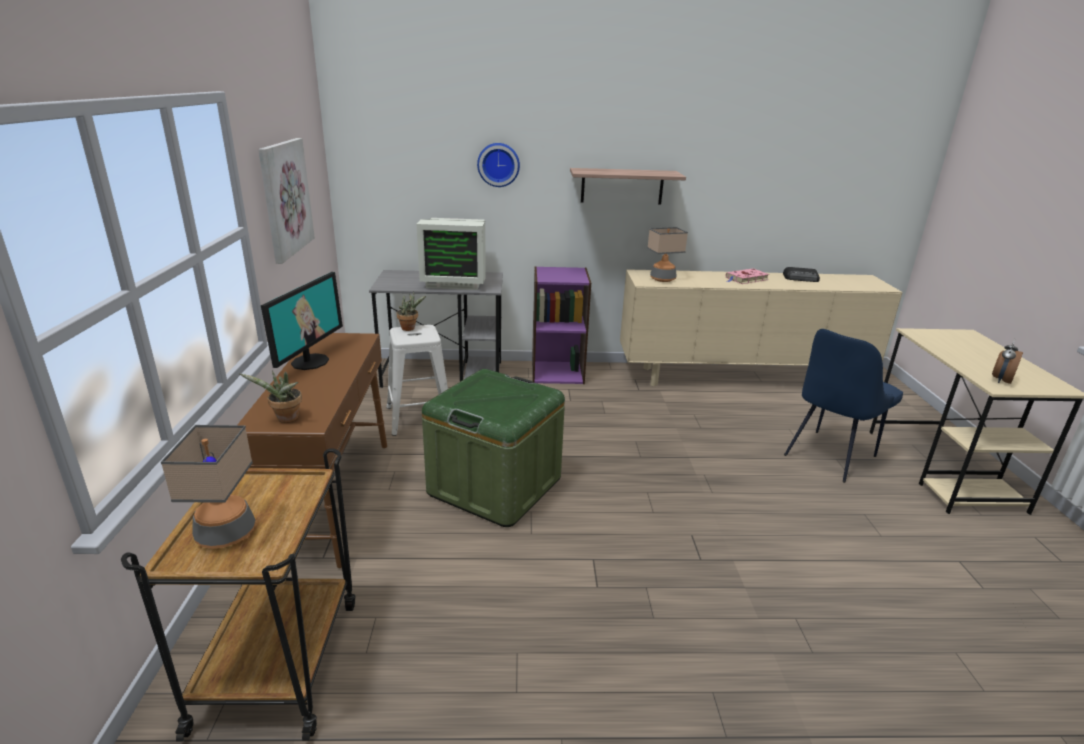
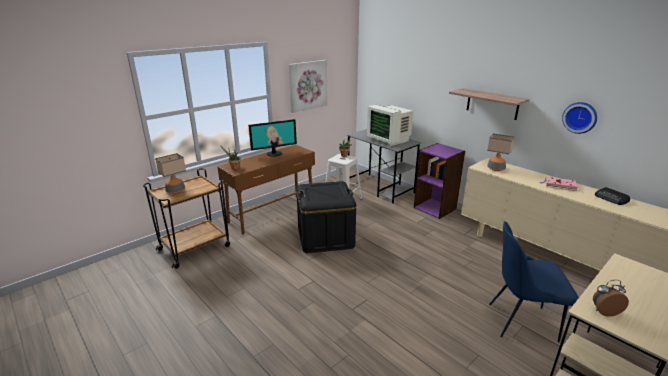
camera: 50 degrees right, 0 degrees up
green storage box [422,369,565,527] -> black storage box [296,181,356,253]
wall clock [477,143,520,187] -> wall clock moved to [562,102,597,134]

